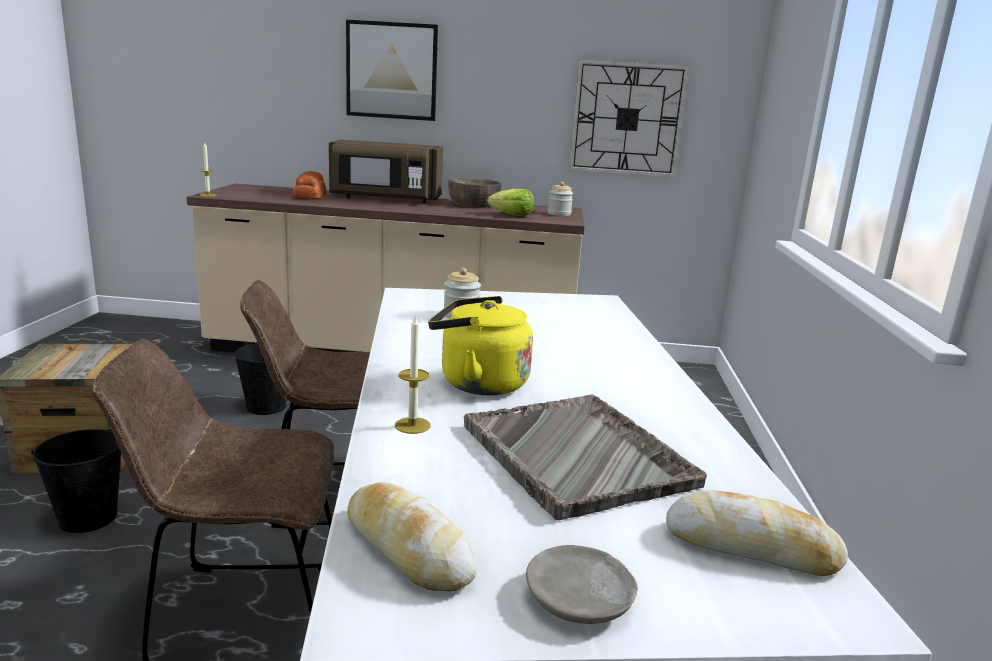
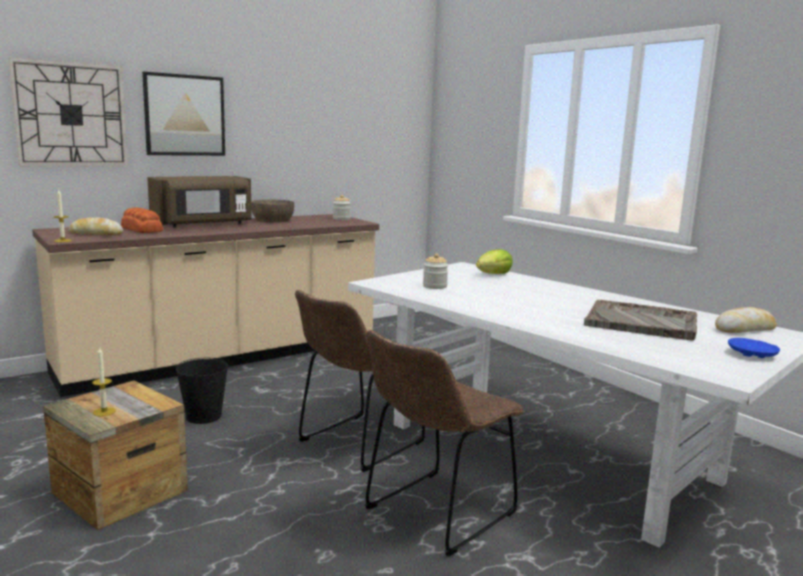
camera: 40 degrees left, 5 degrees down
black bucket [31,429,121,533] -> none
bread [347,482,477,591] -> bread moved to [69,217,123,235]
candle [395,314,430,434] -> candle moved to [92,346,116,416]
yellow kettle [428,296,533,395] -> none
lettuce [487,189,534,216] -> lettuce moved to [476,249,513,274]
beige plate [526,545,638,624] -> blue plate [728,338,780,358]
wall clock [569,59,689,178] -> wall clock moved to [8,57,128,166]

